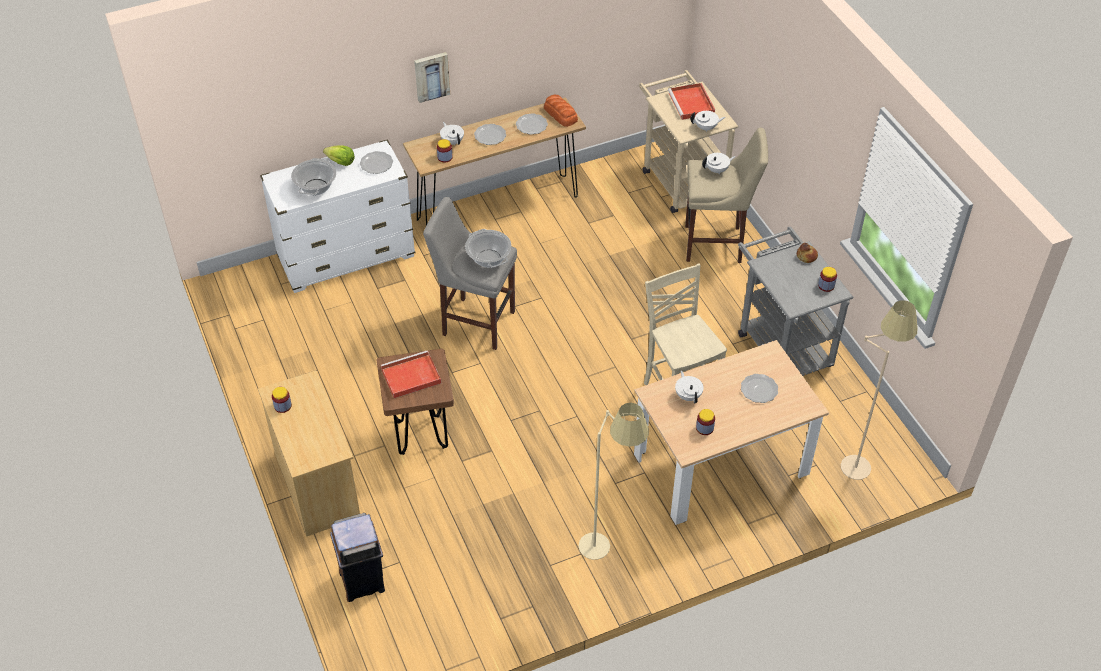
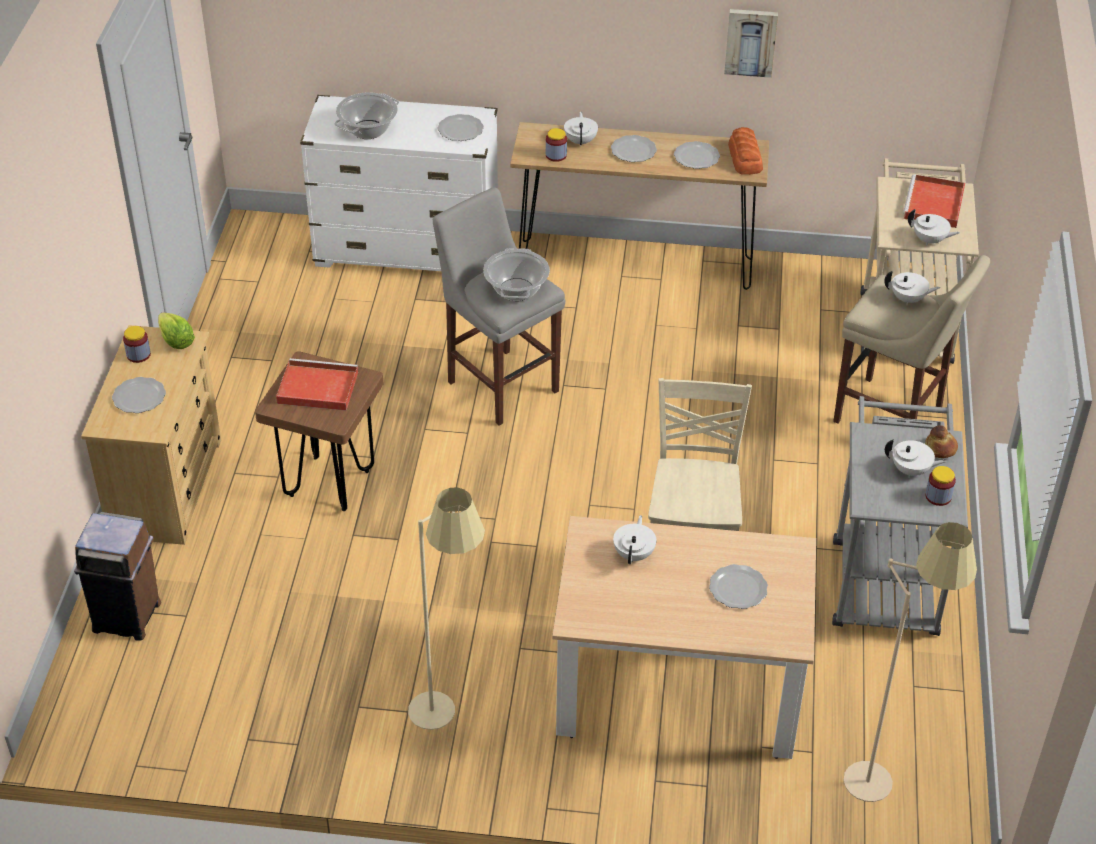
camera: 30 degrees right, 5 degrees down
lettuce [323,146,355,166] -> lettuce moved to [158,312,195,349]
picture [414,52,450,103] -> picture moved to [724,9,778,78]
jar [696,409,715,435] -> none
none -> plate [112,377,166,413]
none -> white teapot [885,439,947,478]

